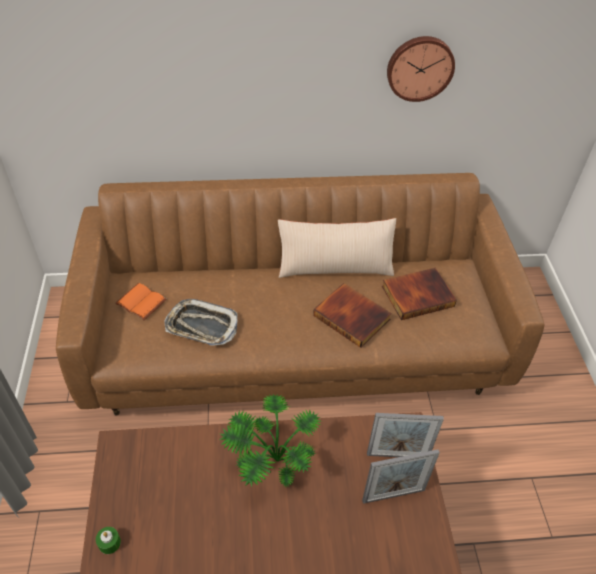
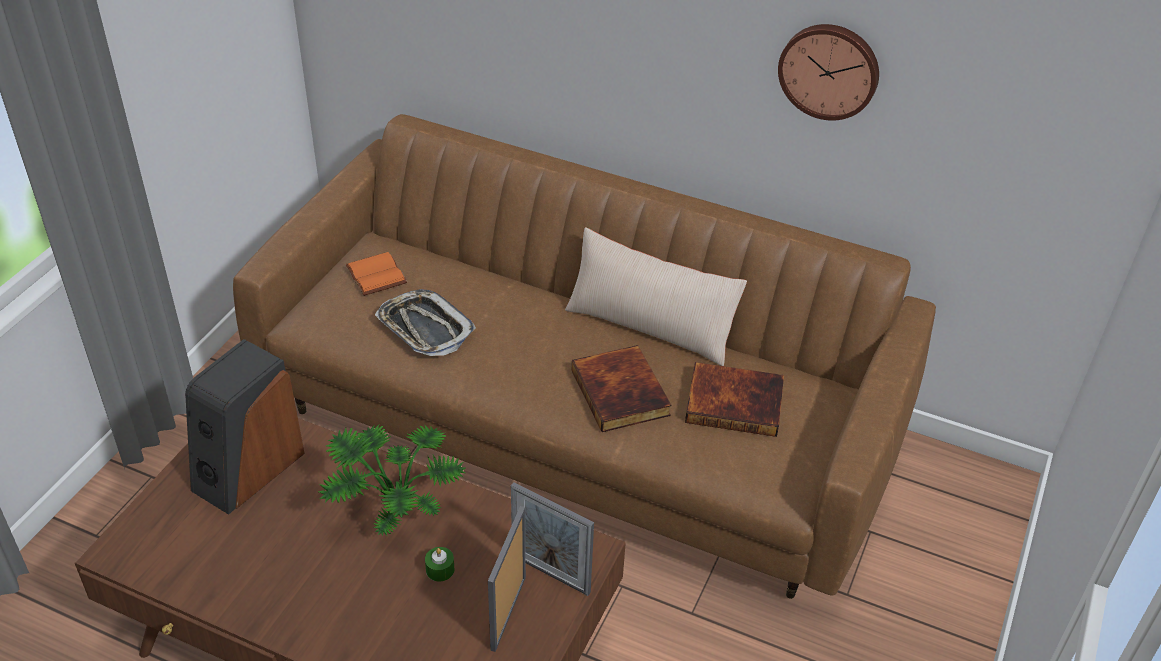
camera: 30 degrees right, 5 degrees down
green candle [96,527,121,554] -> green candle moved to [425,547,454,582]
picture frame [362,449,440,504] -> picture frame turned 90 degrees clockwise [488,506,526,652]
none -> speaker [185,339,305,515]

